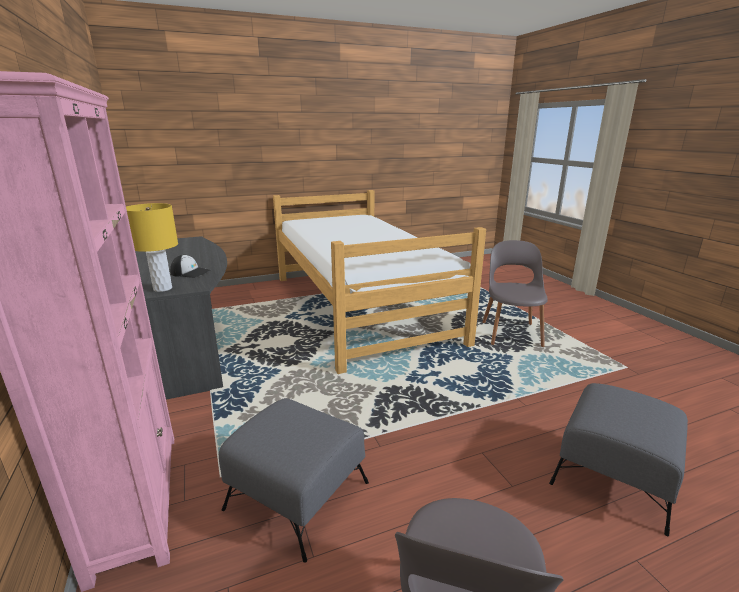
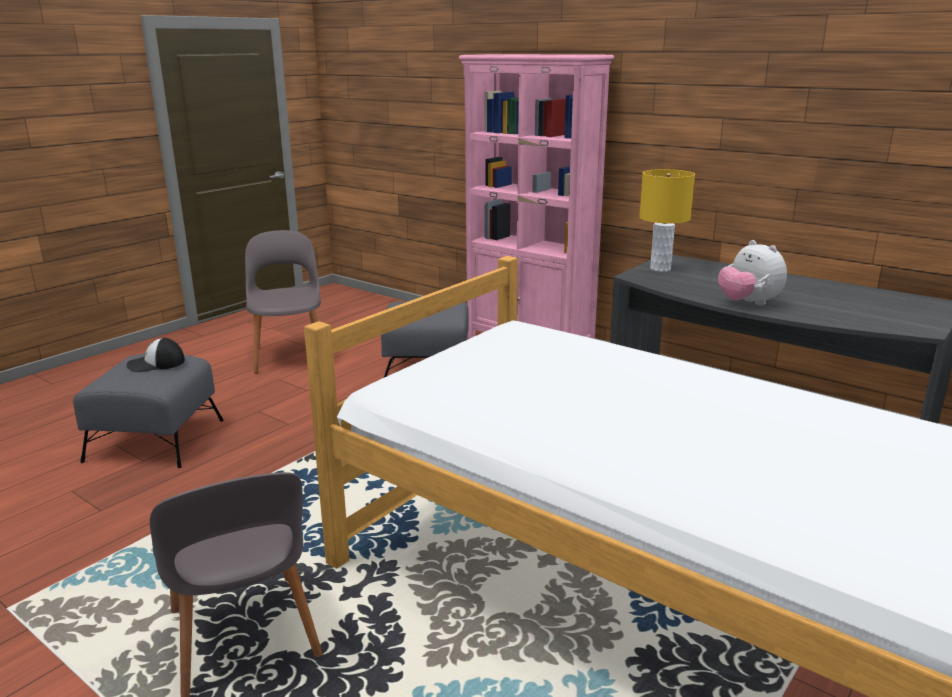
camera: 150 degrees right, 0 degrees up
cap [170,255,210,278] -> cap moved to [126,338,185,372]
none -> plush toy [718,240,787,305]

